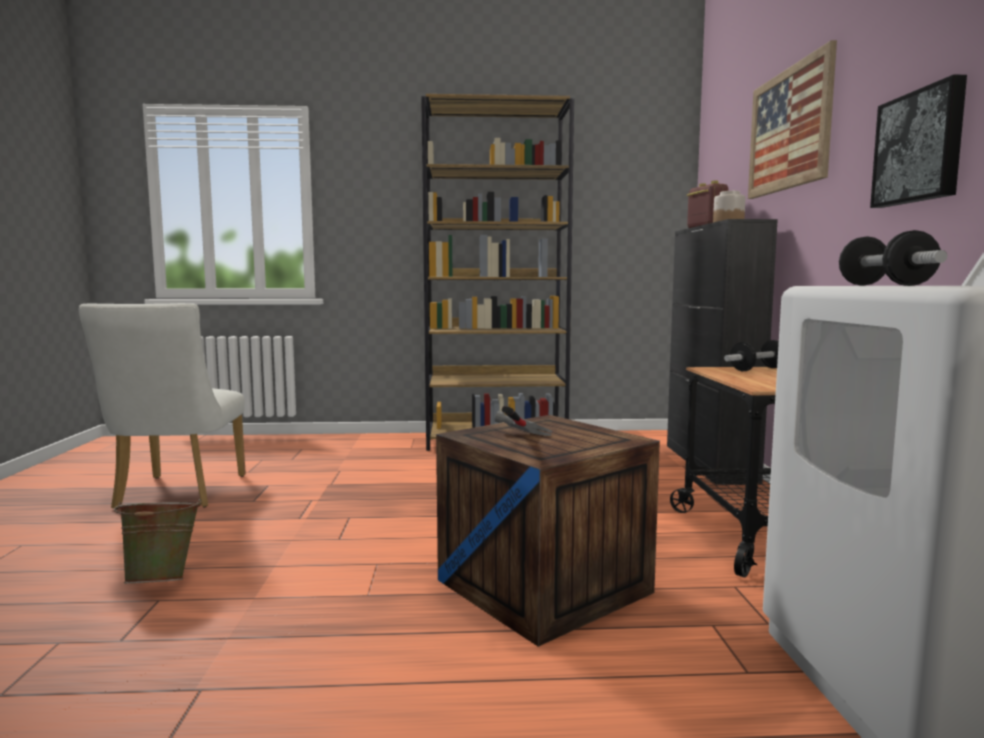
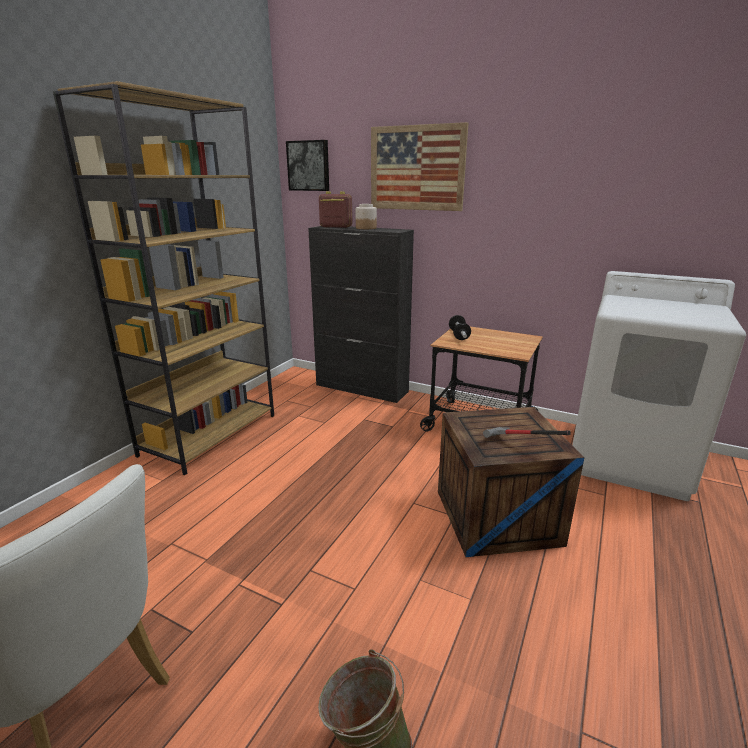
camera: 60 degrees left, 15 degrees up
dumbbell [839,230,947,286] -> none
picture [870,75,967,208] -> picture moved to [286,140,329,191]

